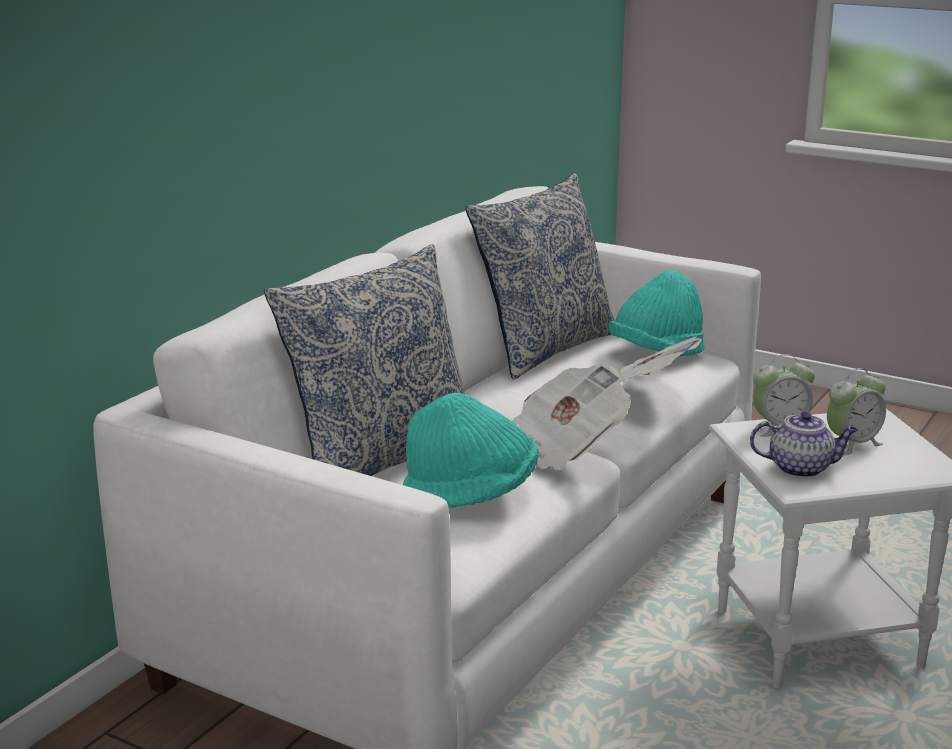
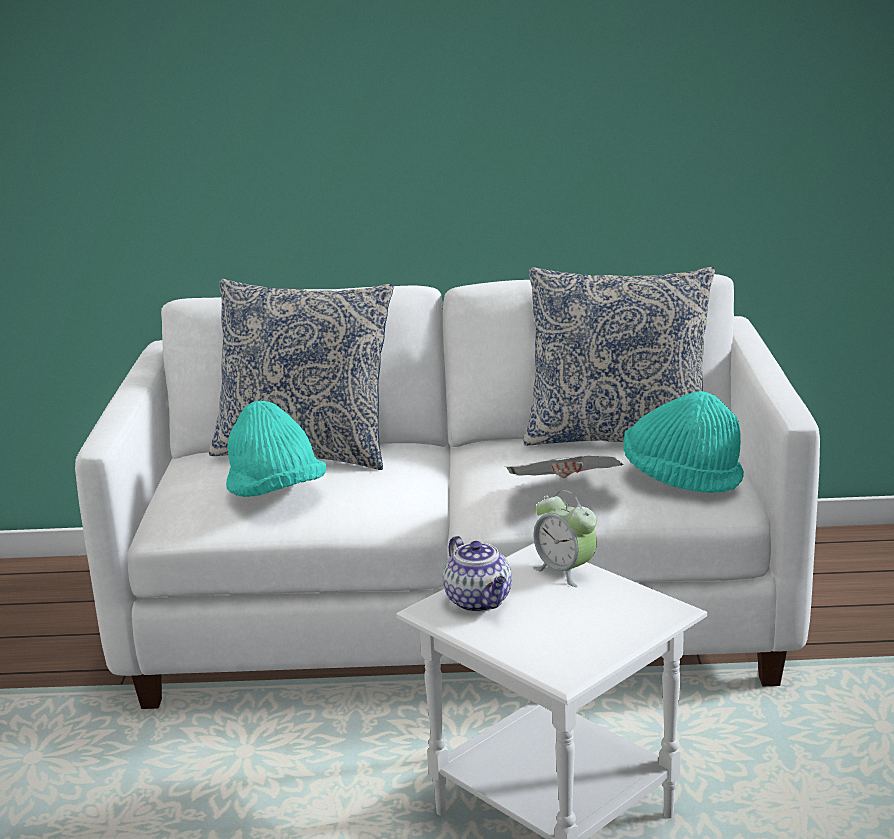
camera: 60 degrees right, 0 degrees up
newspaper [512,365,631,470] -> none
alarm clock [827,368,886,455] -> none

